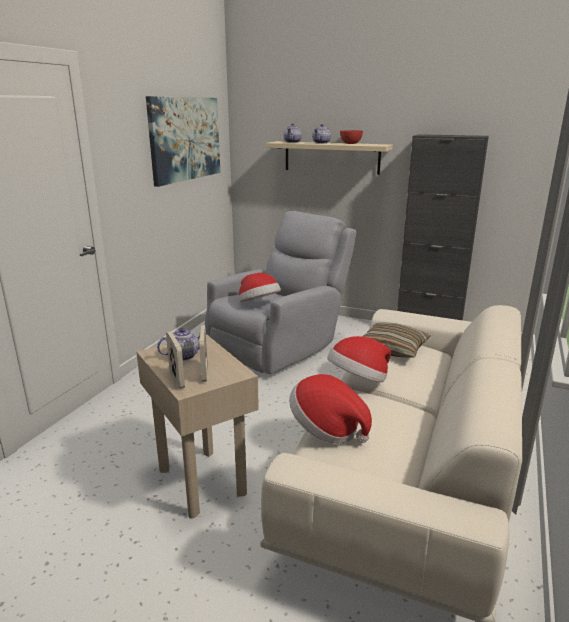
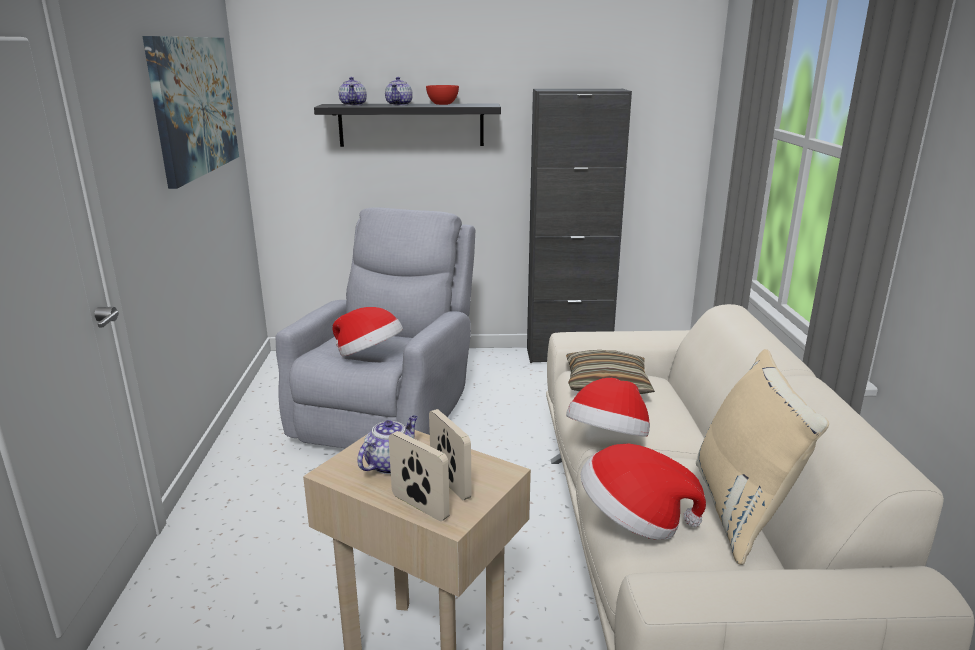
camera: 25 degrees left, 0 degrees up
beige shelf [266,141,393,175] -> black shelf [314,104,501,147]
none -> beige pillow [696,349,829,565]

